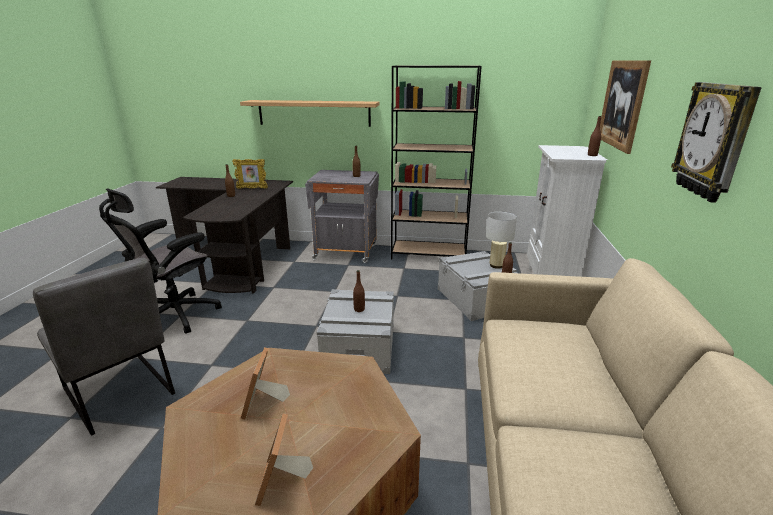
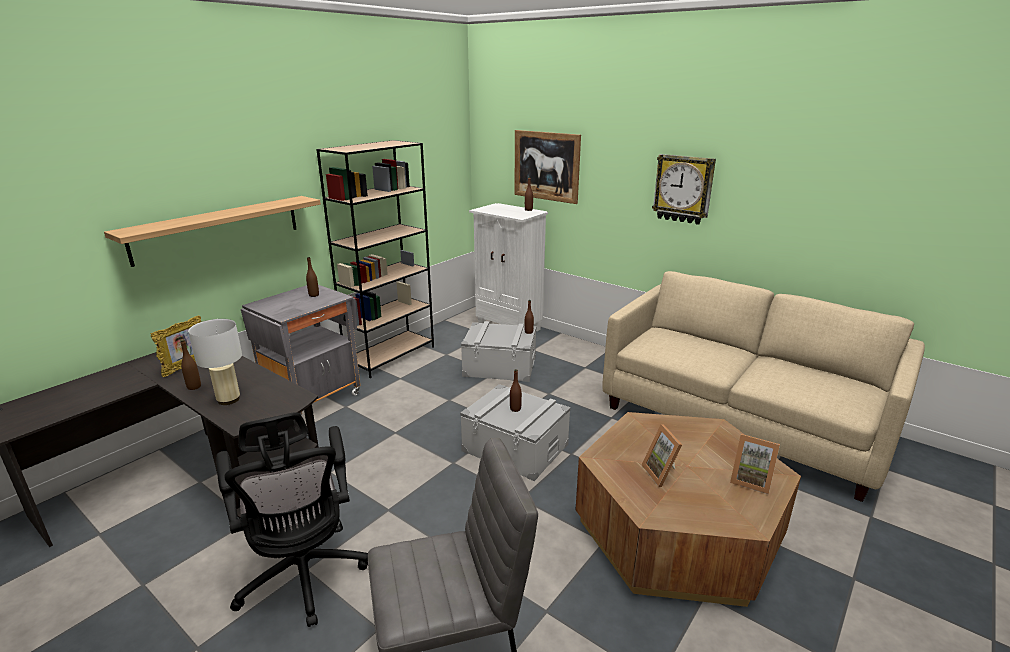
camera: 60 degrees left, 0 degrees up
picture frame [241,347,290,419] -> picture frame turned 45 degrees clockwise [642,424,682,487]
white table lamp [486,211,517,269] -> white table lamp moved to [188,319,242,405]

